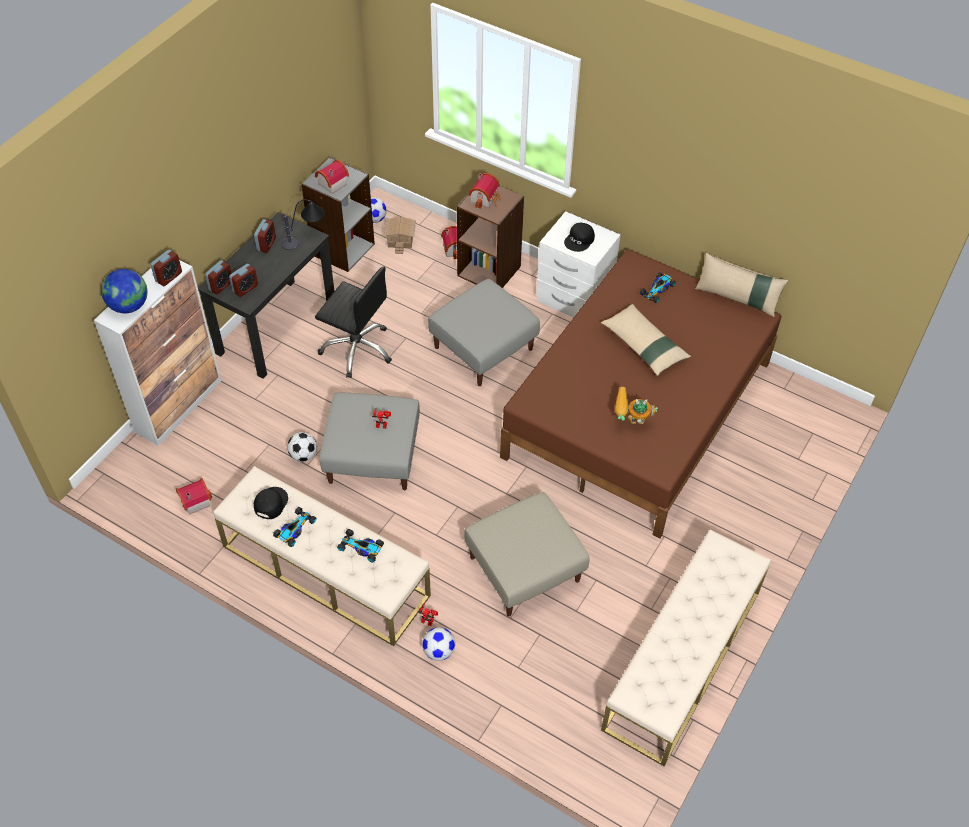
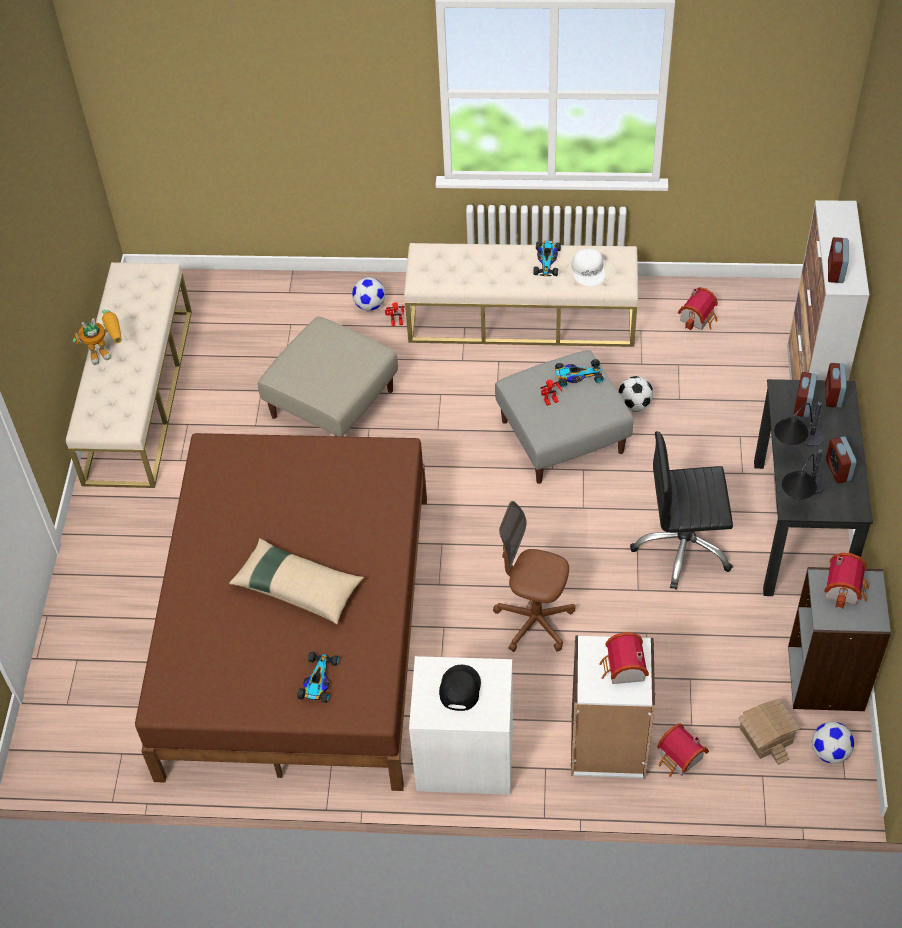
camera: 155 degrees right, 0 degrees up
globe [101,269,147,313] -> none
black cap [254,487,288,519] -> white cap [572,249,606,286]
toy car [337,529,384,562] -> toy car moved to [555,359,604,387]
grey ottoman [428,279,540,386] -> brown office chair [493,501,575,652]
brown bookcase [457,186,524,288] -> white bookcase [571,635,655,779]
toy robot [615,387,658,424] -> toy robot moved to [73,310,122,365]
beige pillow [695,252,788,317] -> none
none -> table lamp [774,402,824,446]

